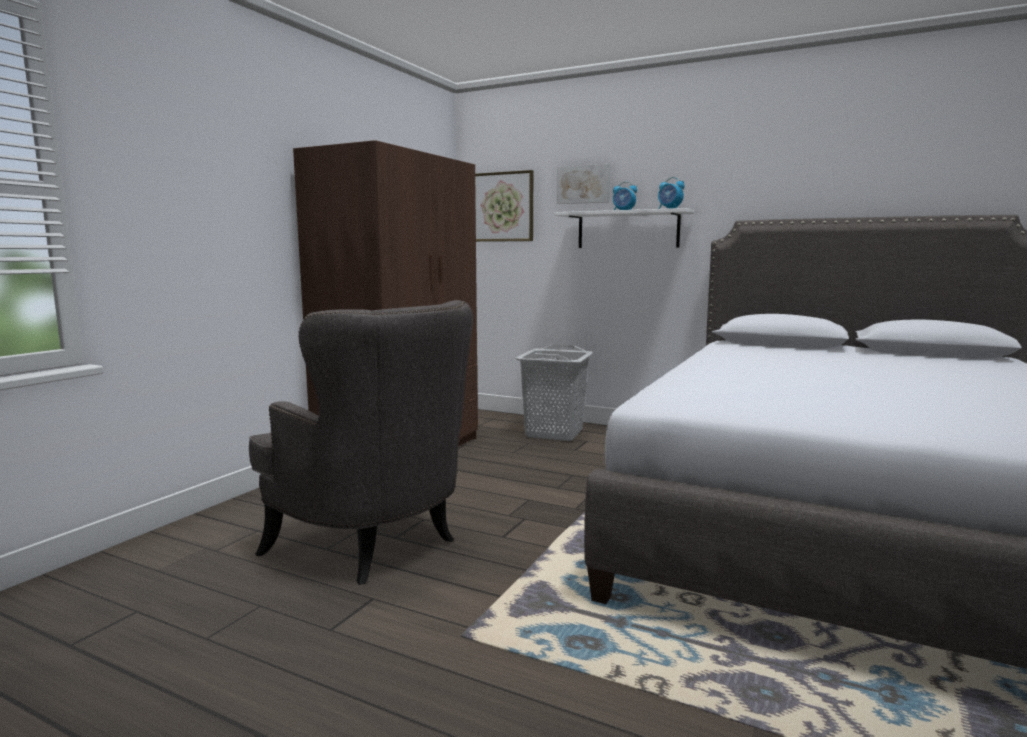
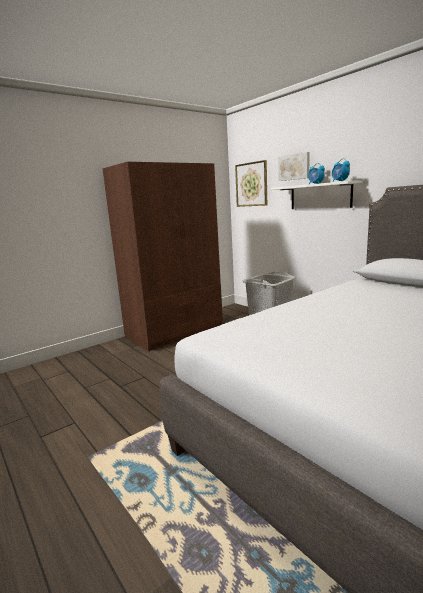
camera: 25 degrees right, 5 degrees up
grey armchair [249,300,473,585] -> none

